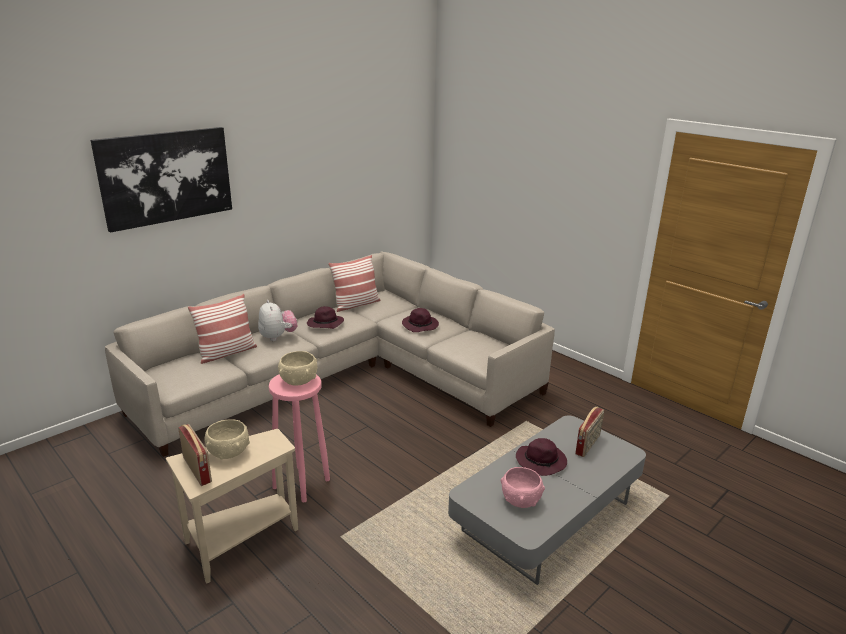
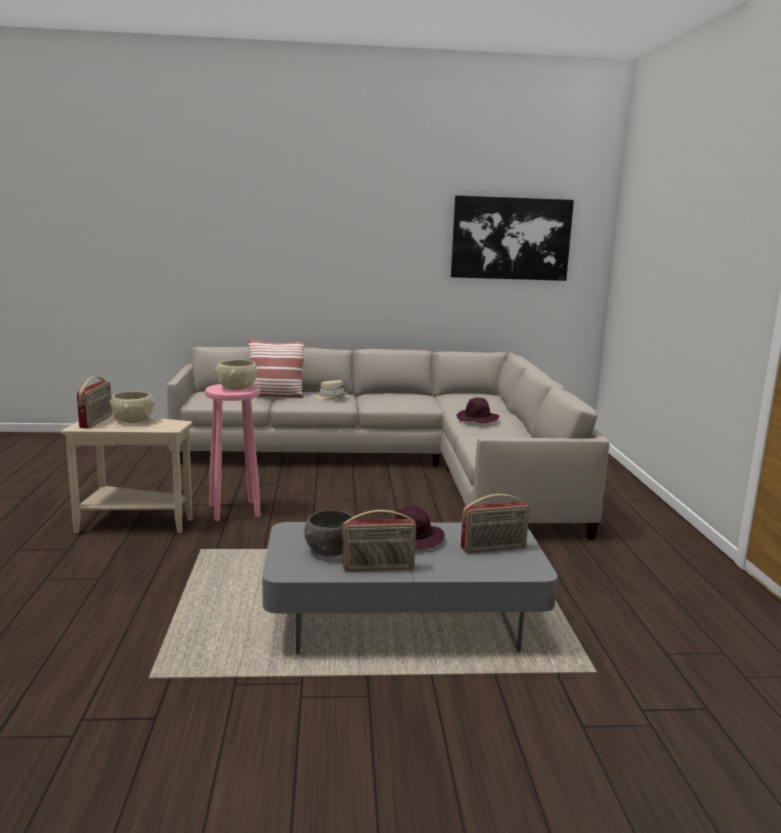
camera: 40 degrees right, 10 degrees down
picture [91,127,232,233] -> picture moved to [451,195,574,281]
plush toy [258,300,297,341] -> beige hat [315,380,347,399]
purple hat [307,306,344,329] -> none
pillow [328,255,380,312] -> none
pink bowl [501,467,545,508] -> grey bowl [304,510,356,557]
none -> radio [342,510,416,572]

